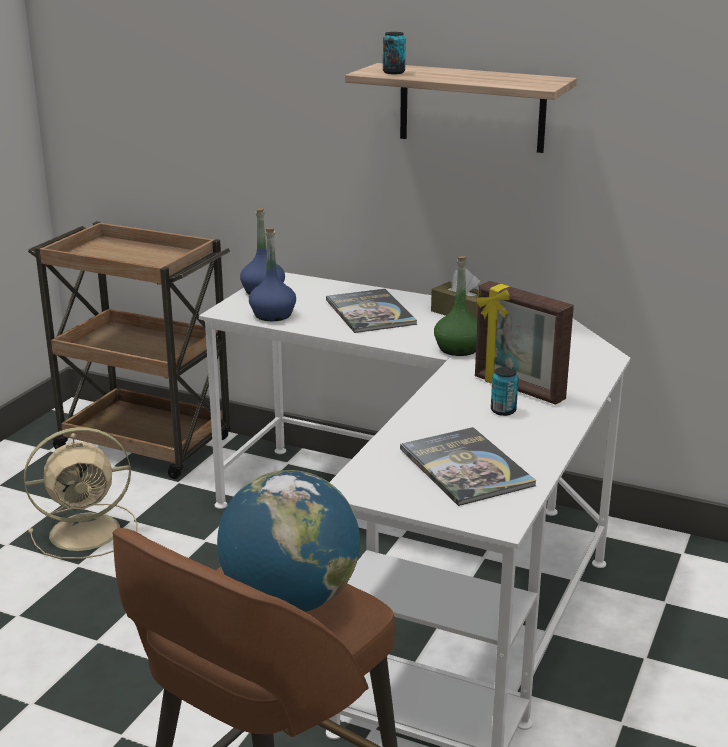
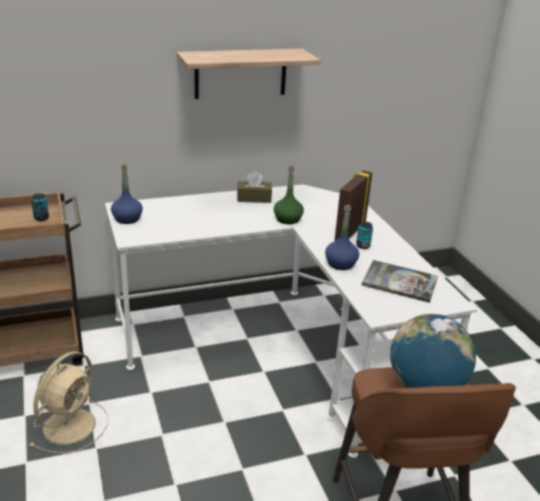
camera: 45 degrees left, 5 degrees up
blue bottle [249,228,296,321] -> blue bottle moved to [325,205,359,270]
book [326,289,417,333] -> none
can [383,32,406,74] -> can moved to [31,193,49,221]
picture frame [475,281,574,405] -> picture frame turned 120 degrees clockwise [335,170,372,241]

